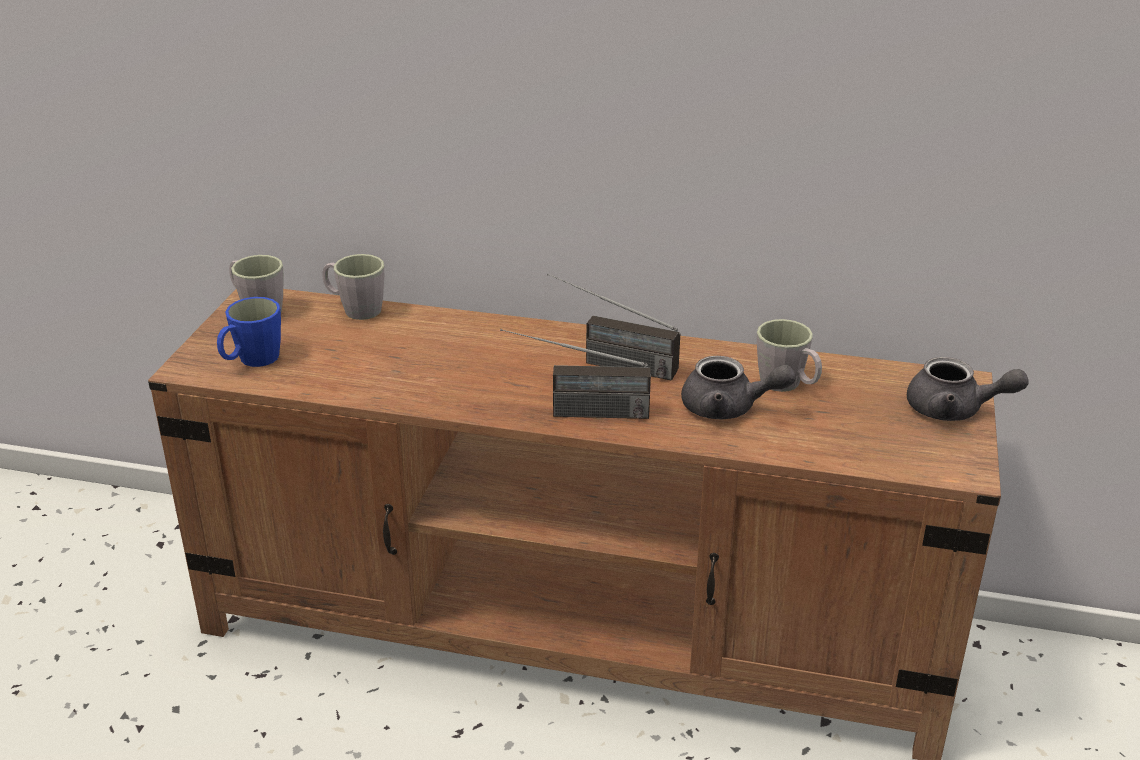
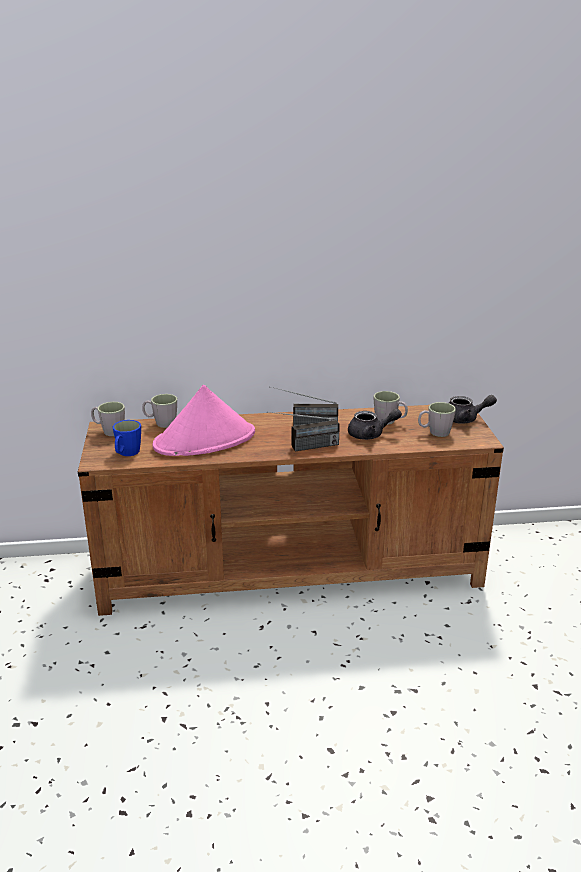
camera: 20 degrees left, 5 degrees down
none -> pink hat [153,385,255,456]
none -> grey mug [418,402,456,437]

